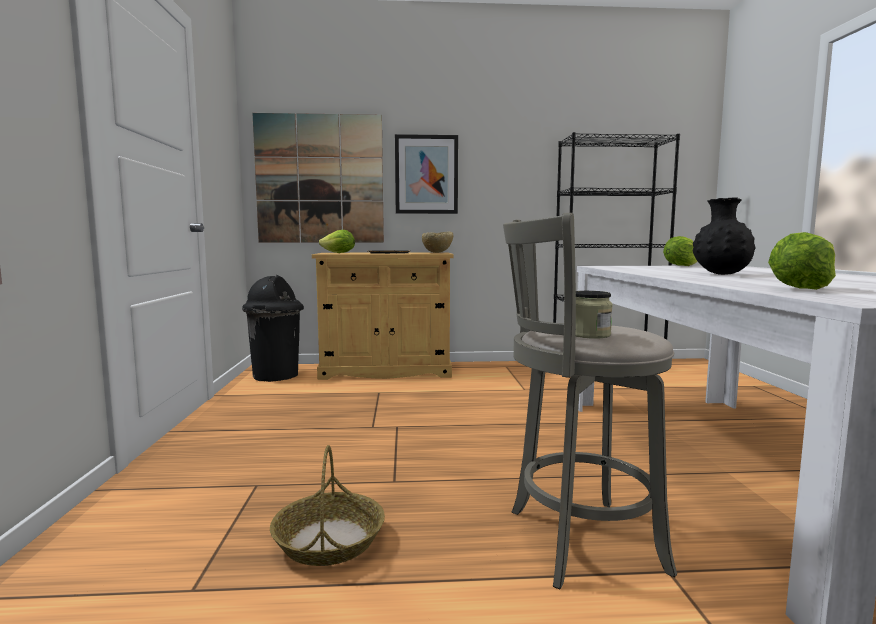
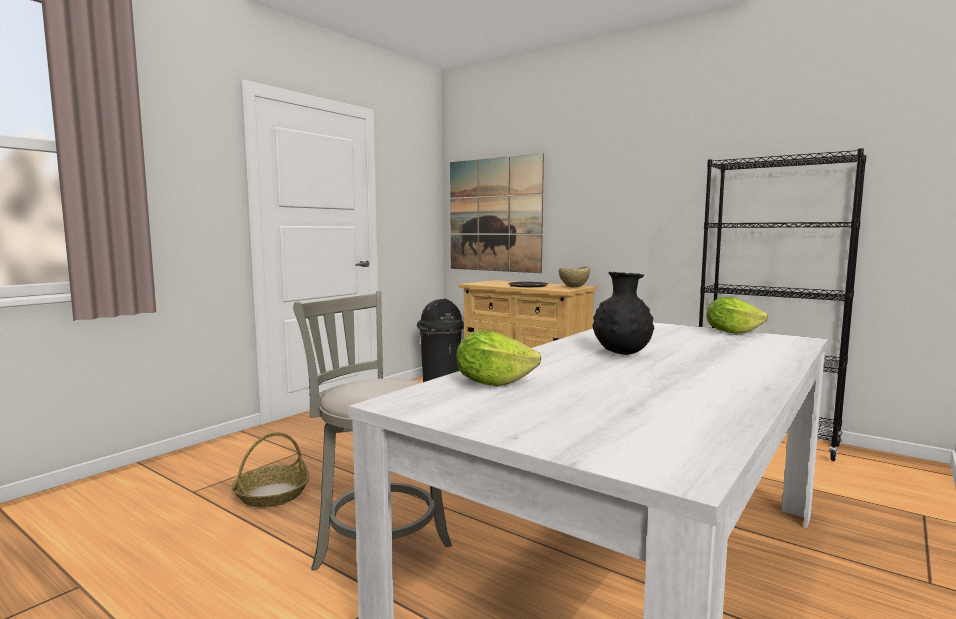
camera: 40 degrees right, 0 degrees up
lettuce [319,230,355,253] -> none
picture [395,134,458,214] -> none
jar [575,291,613,339] -> none

